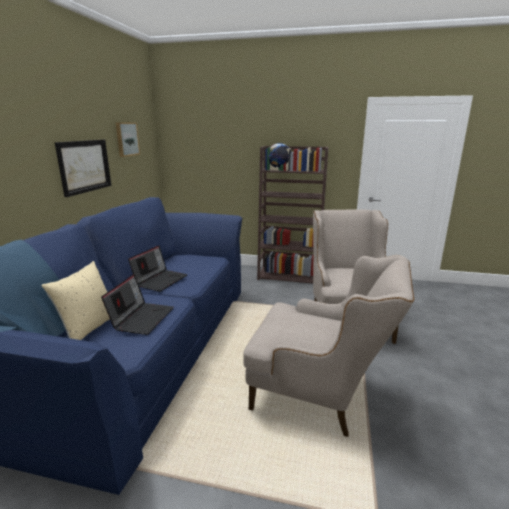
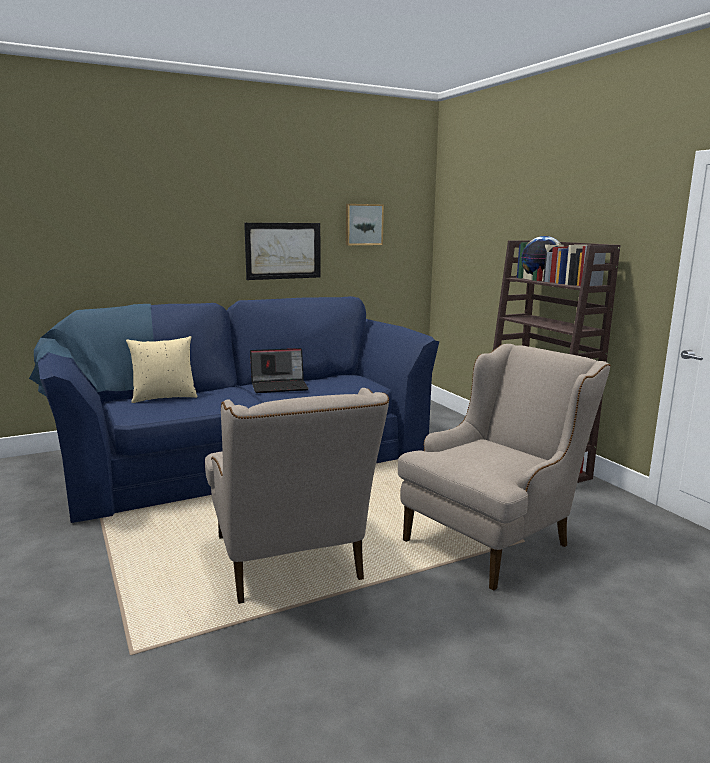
camera: 50 degrees right, 5 degrees down
laptop [101,274,174,335] -> none

